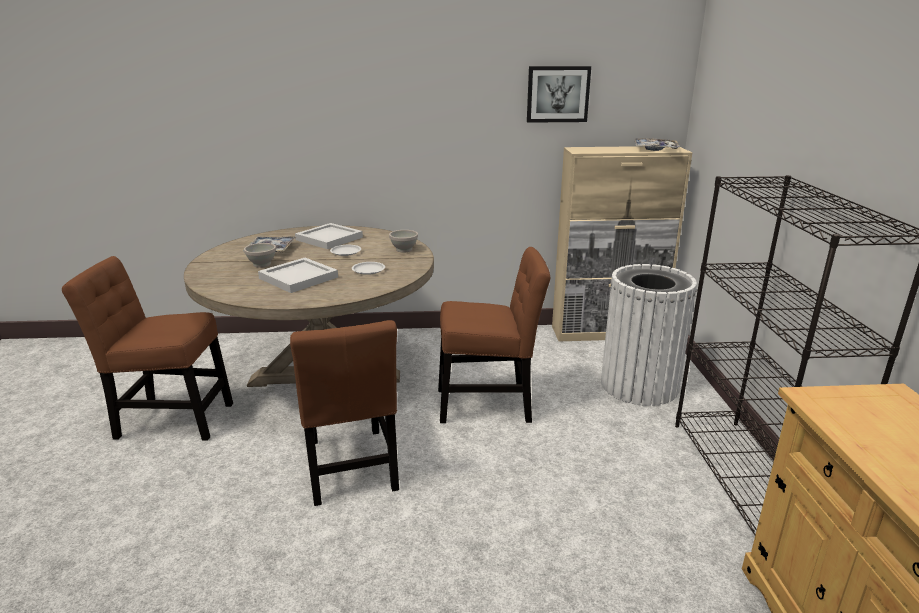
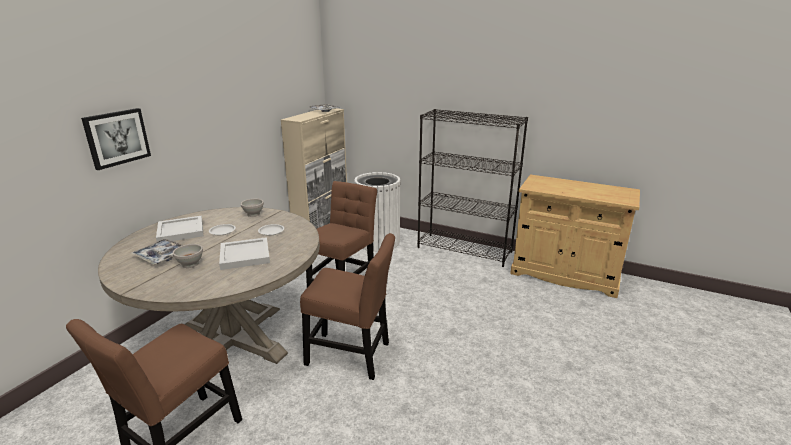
camera: 60 degrees left, 0 degrees up
picture [527,66,591,123] -> picture moved to [81,108,151,170]

